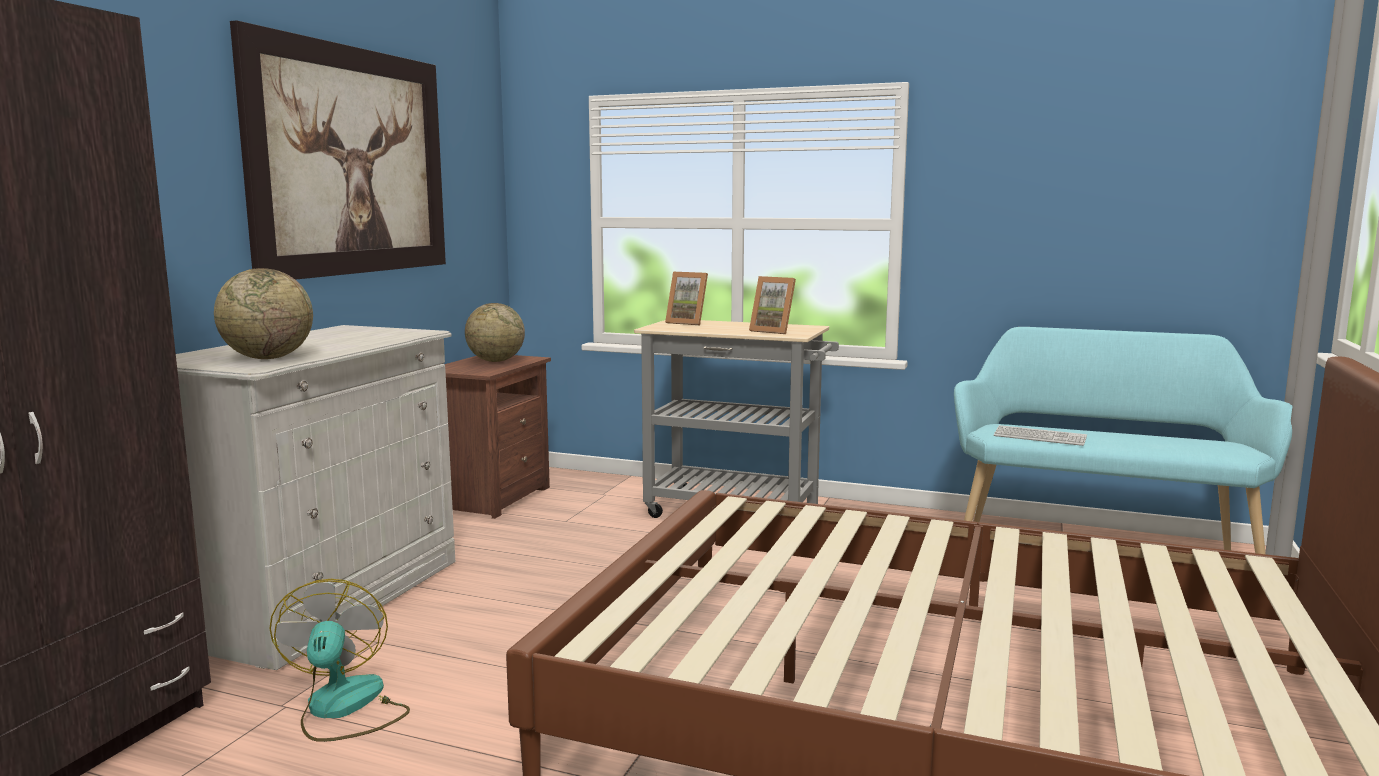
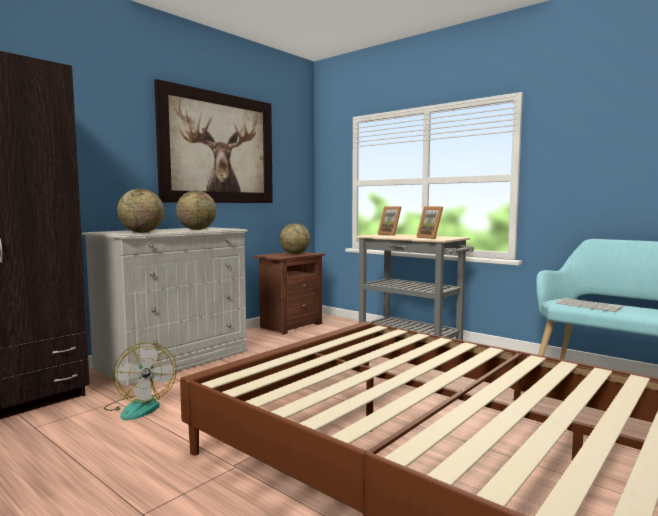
camera: 20 degrees right, 5 degrees down
fan [269,579,410,742] -> fan turned 150 degrees clockwise [104,342,176,420]
none -> globe [176,190,217,230]

